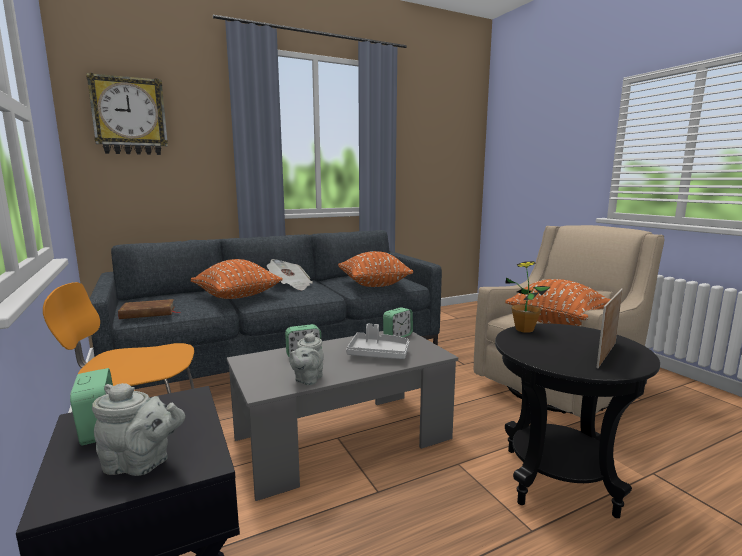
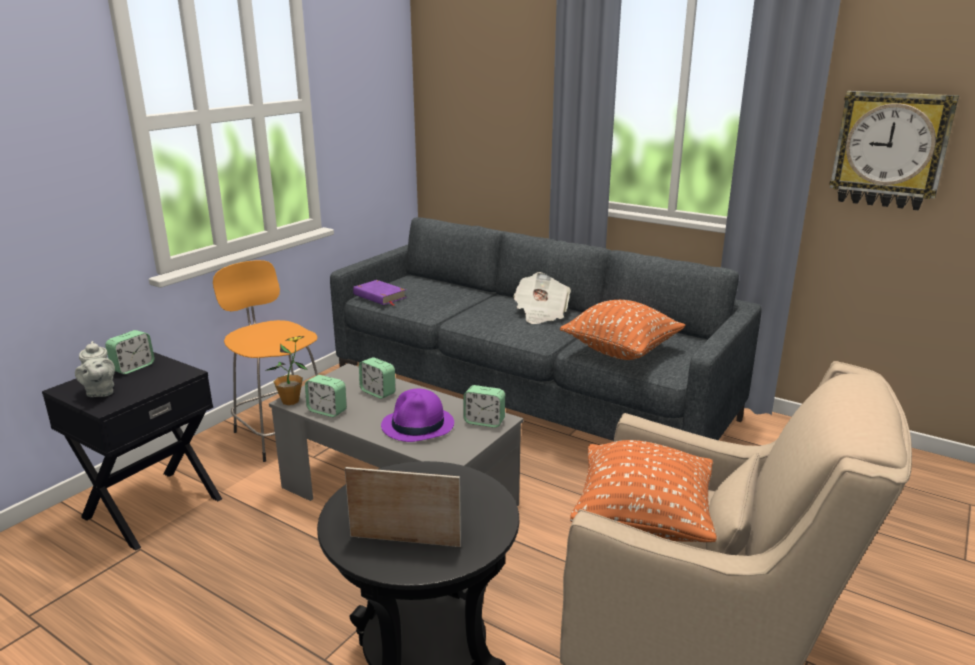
camera: 60 degrees right, 10 degrees up
wall clock [86,73,168,155] -> wall clock moved to [829,91,959,210]
brown book [118,299,181,319] -> purple book [353,280,407,306]
orange pillow [191,259,282,299] -> none
grey teapot [289,332,324,385] -> alarm clock [305,375,347,417]
grey tray [346,324,409,359] -> purple hat [381,389,454,442]
potted plant [505,261,550,333] -> potted plant moved to [265,336,308,405]

